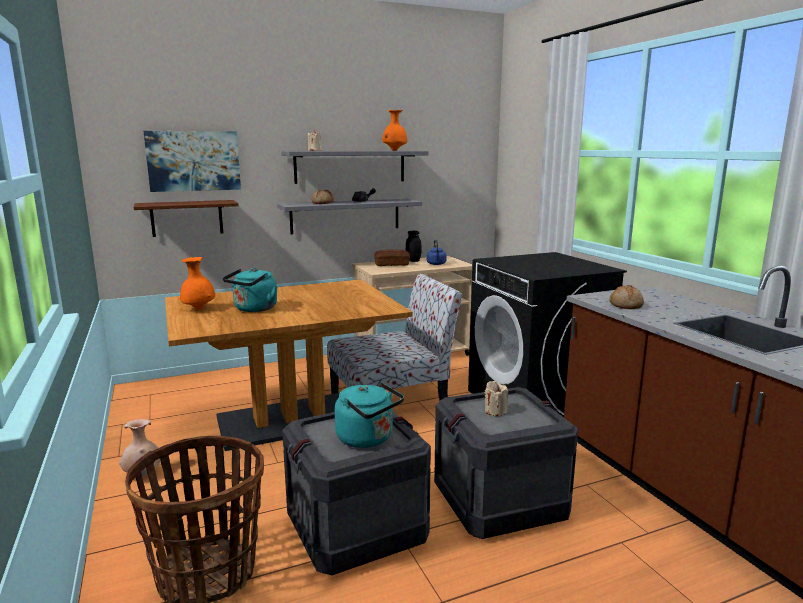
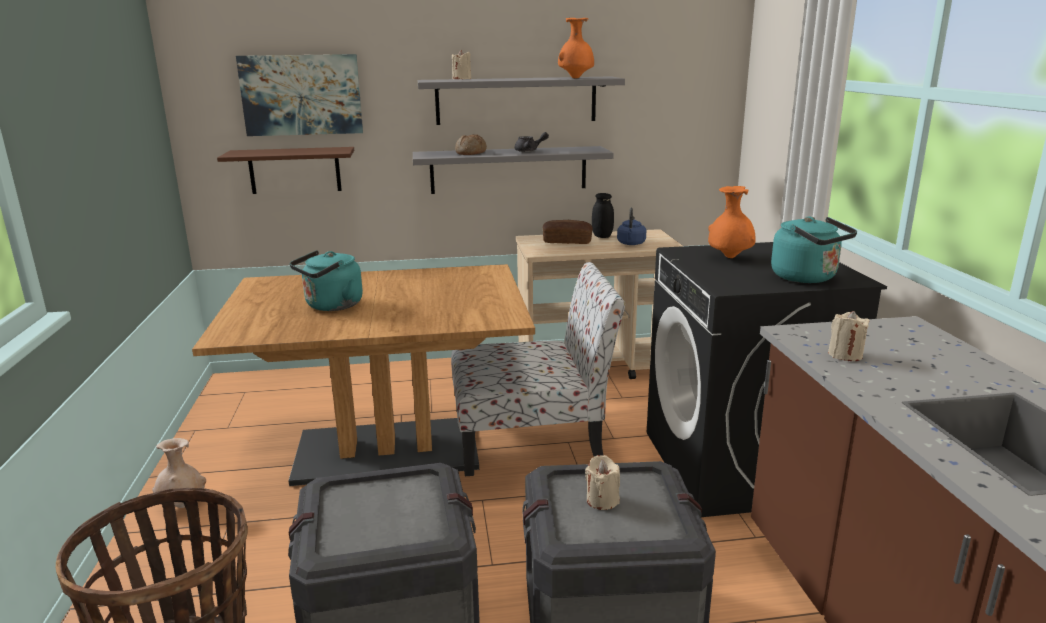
camera: 15 degrees right, 5 degrees up
orange vase [180,257,215,310] -> orange vase moved to [708,186,756,258]
turquoise kettle [335,382,404,448] -> turquoise kettle moved to [771,216,857,283]
bread [610,285,644,309] -> beige candle [828,311,870,361]

